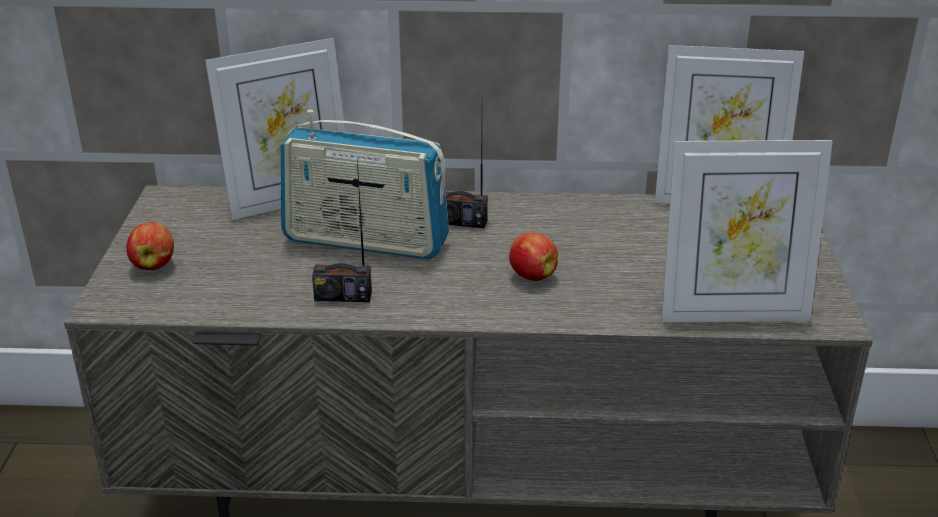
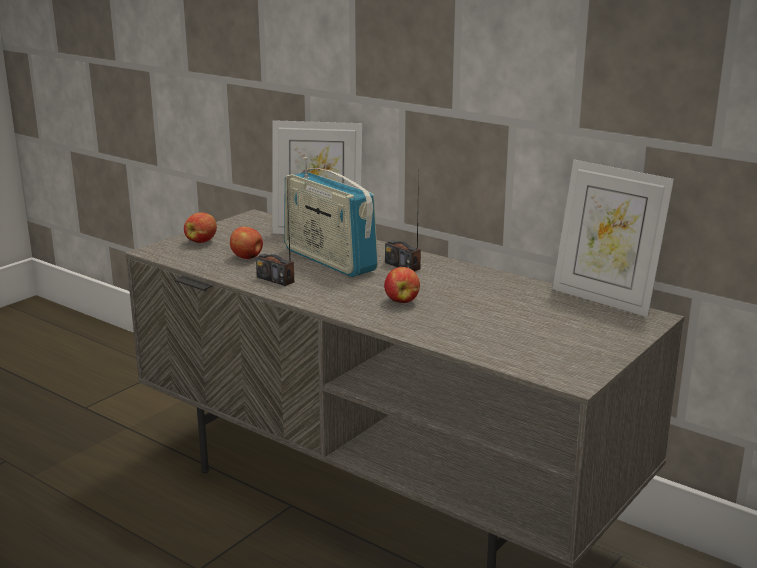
camera: 35 degrees right, 10 degrees down
picture frame [662,140,833,322] -> none
none -> apple [230,227,263,259]

